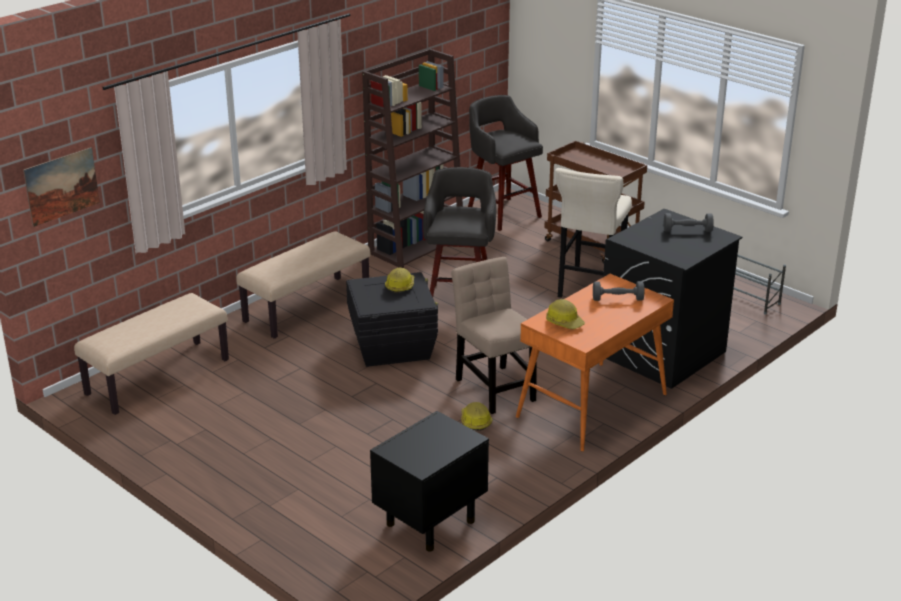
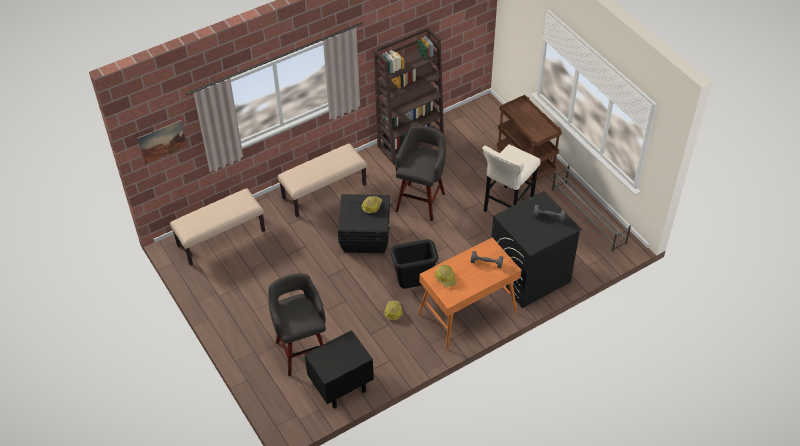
camera: 15 degrees right, 20 degrees up
beige chair [451,257,537,414] -> black trash can [390,239,438,289]
grey stool [468,95,543,231] -> grey stool moved to [268,274,326,376]

